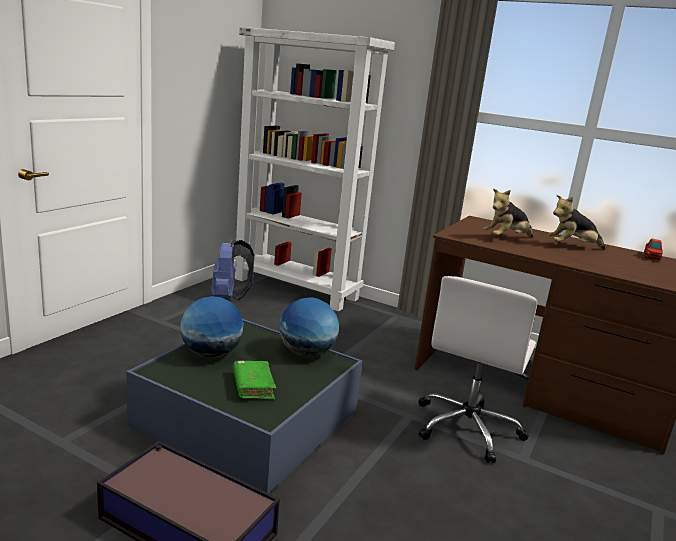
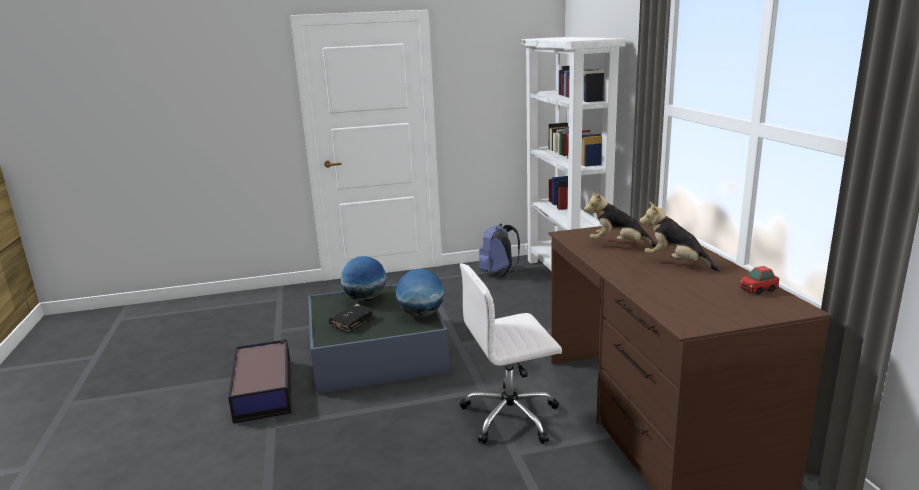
camera: 50 degrees right, 0 degrees up
green book [233,360,276,400] -> black book [329,304,375,333]

